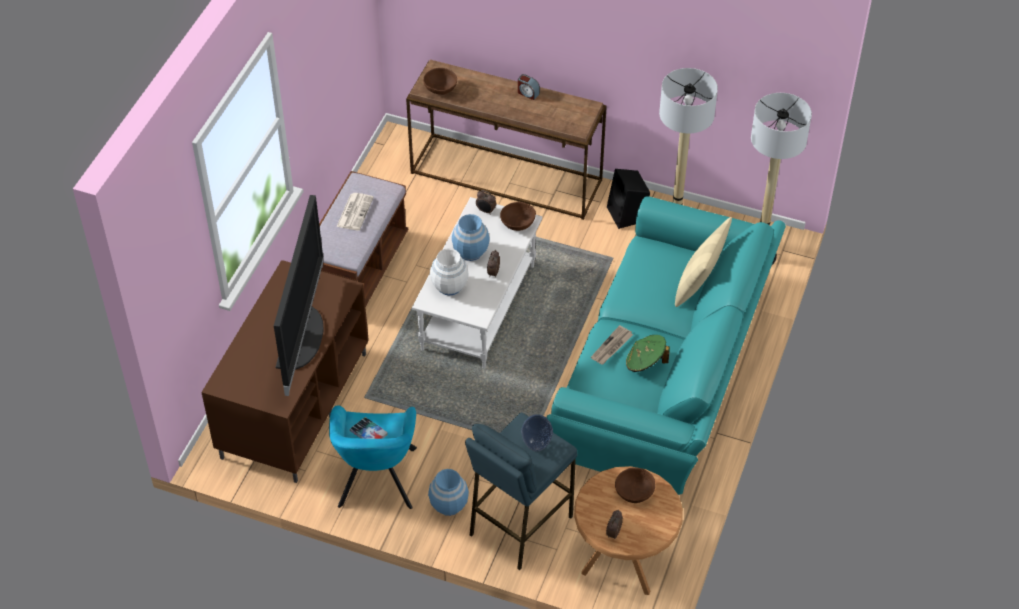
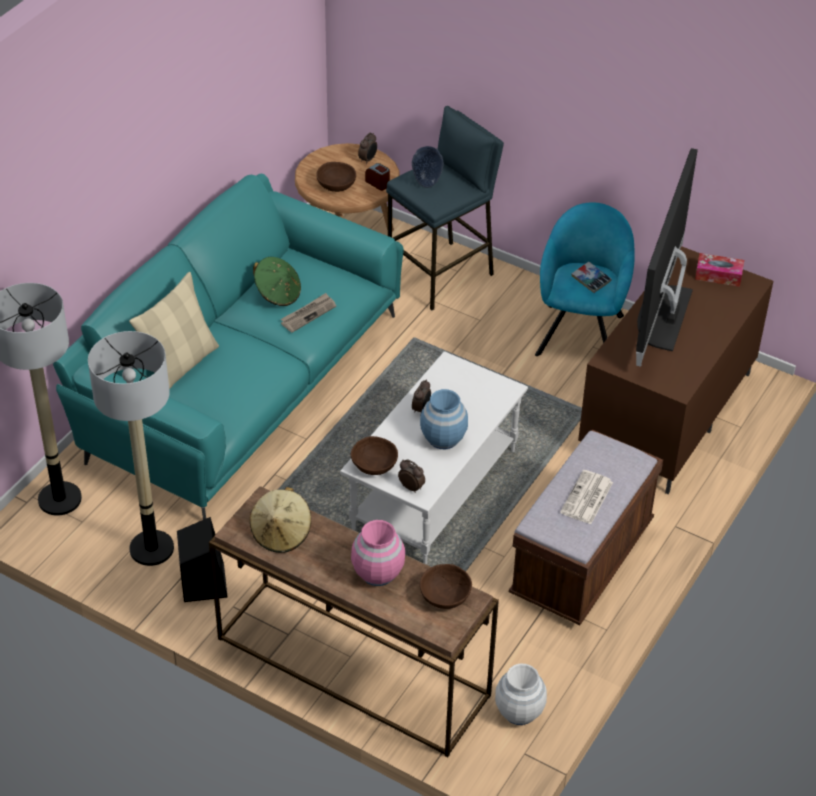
camera: 170 degrees left, 5 degrees down
blue vase [428,469,469,516] -> none
white vase [430,248,469,295] -> white vase moved to [495,664,547,725]
alarm clock [518,74,540,100] -> alarm clock moved to [365,163,390,191]
none -> beige hat [250,487,311,553]
none -> pink vase [351,520,405,586]
none -> tissue box [695,253,744,287]

